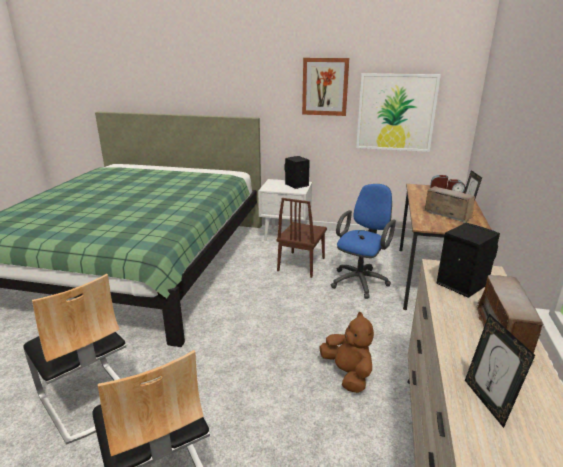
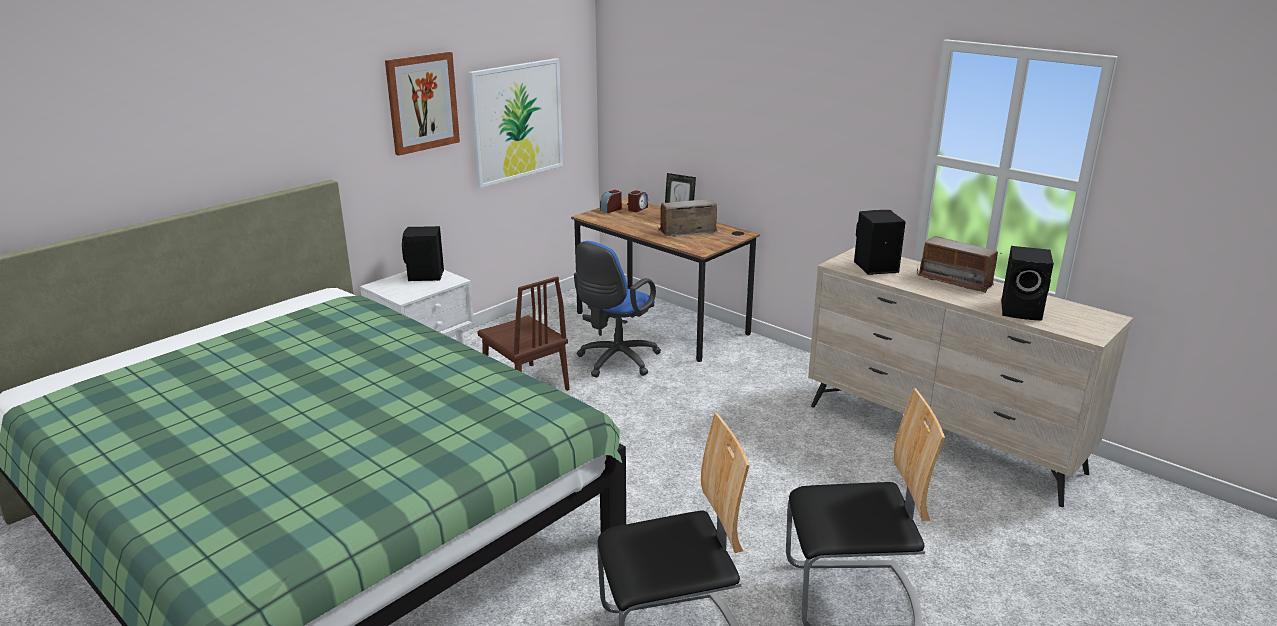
camera: 60 degrees left, 0 degrees up
brown plush toy [319,312,374,393] -> none
blue office chair [331,184,396,299] -> blue office chair turned 120 degrees counterclockwise [574,241,661,377]
picture frame [465,314,535,428] -> black speaker [1001,246,1054,321]

